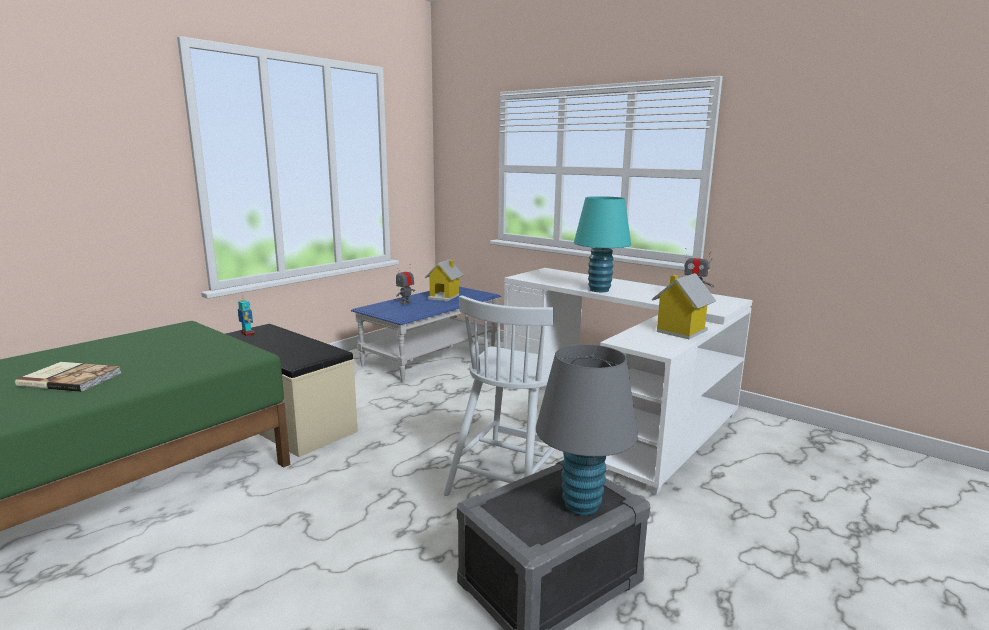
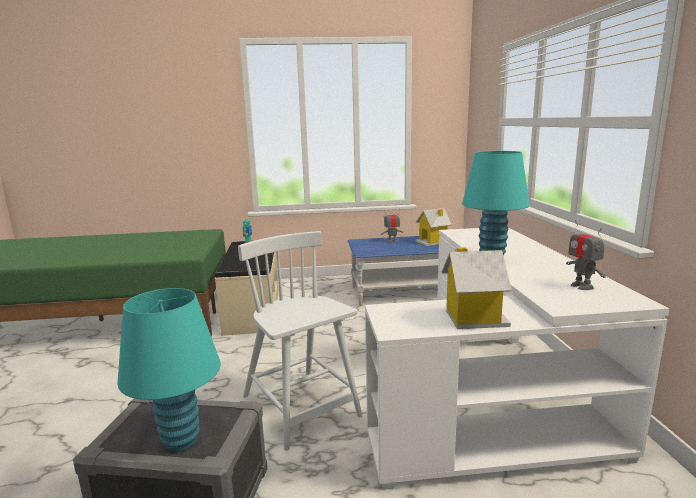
camera: 45 degrees right, 0 degrees up
book [15,362,121,392] -> none
white chair [444,295,556,496] -> white chair turned 75 degrees clockwise [238,231,363,451]
grey table lamp [536,344,638,515] -> turquoise table lamp [117,288,221,452]

